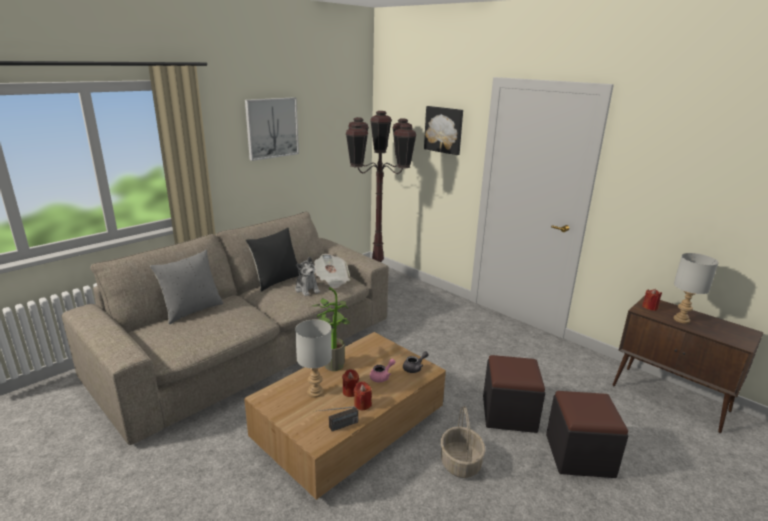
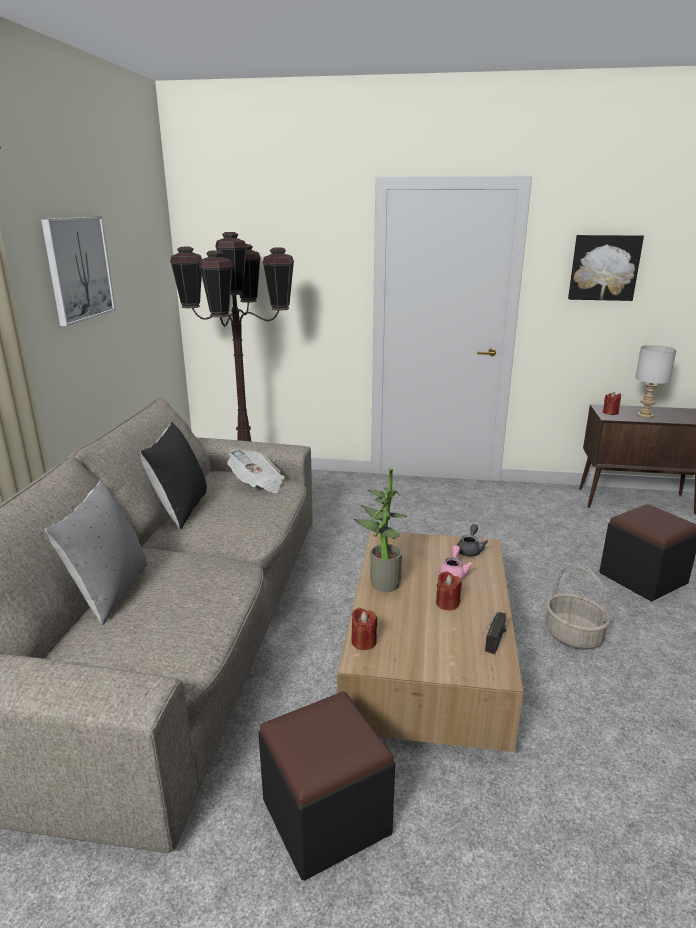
camera: 35 degrees left, 0 degrees up
plush toy [295,257,320,296] -> none
grey table lamp [295,319,332,398] -> none
red candle [353,381,372,410] -> red candle moved to [351,608,377,650]
picture [424,106,463,155] -> picture moved to [568,235,644,301]
black ottoman [483,355,545,433] -> black ottoman moved to [258,692,395,881]

